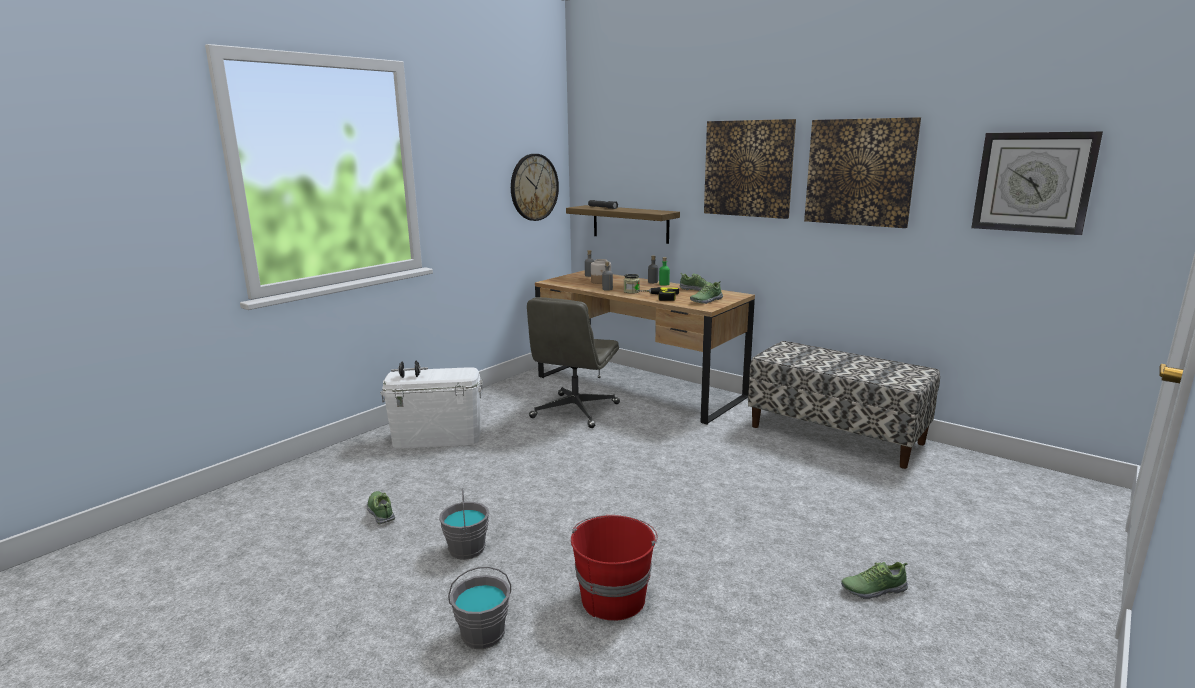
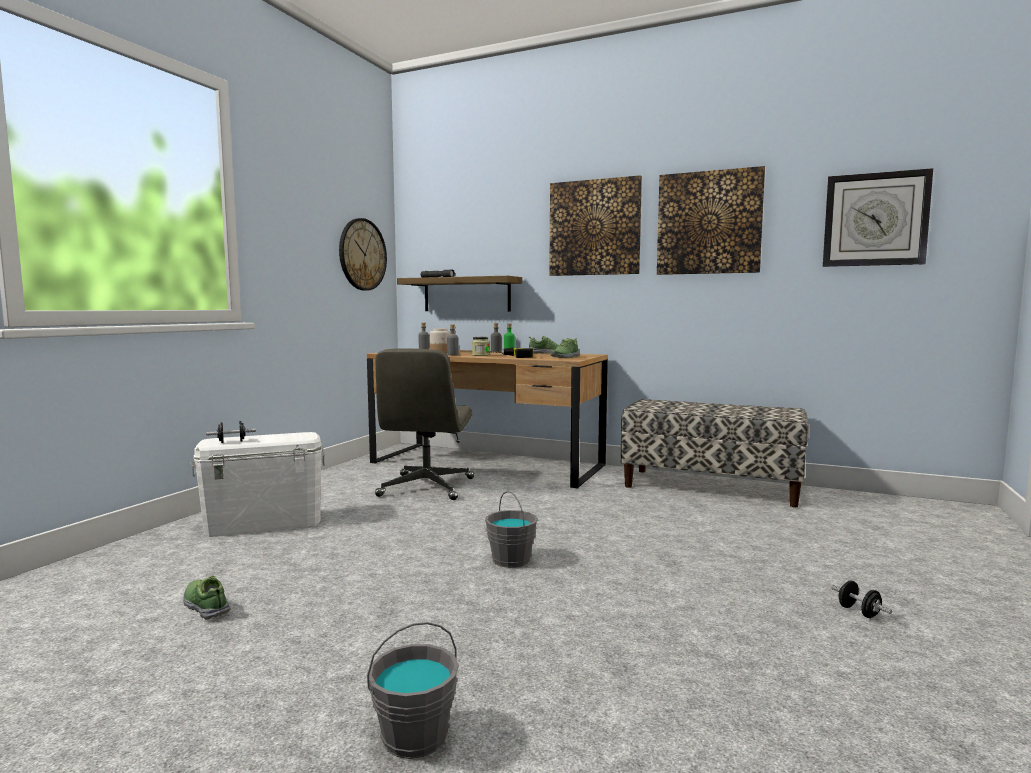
camera: 15 degrees left, 10 degrees down
grey bucket [439,488,489,560] -> grey bucket moved to [485,491,538,568]
red bucket [571,515,658,621] -> none
shoe [841,562,908,599] -> black dumbbell [831,581,892,618]

